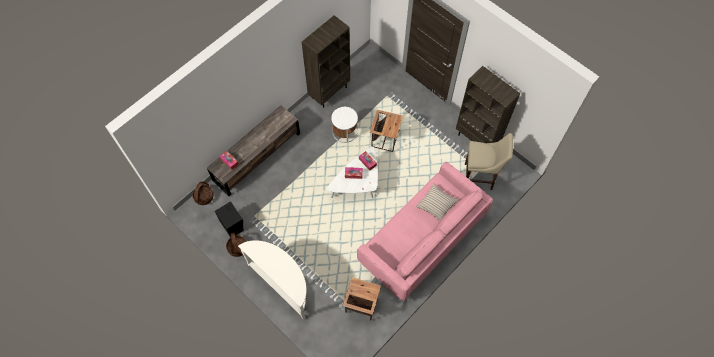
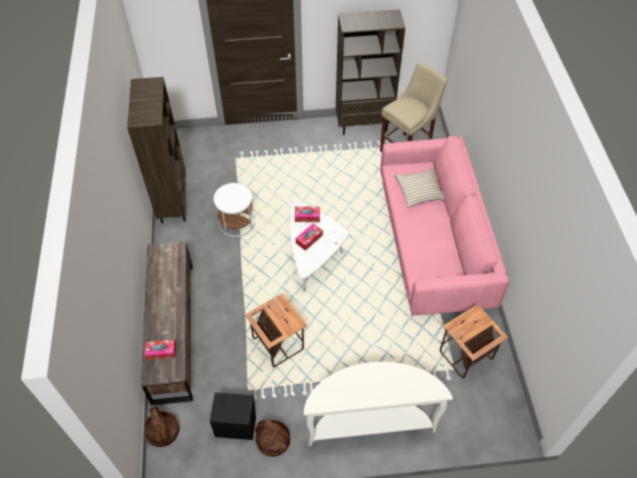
camera: 50 degrees left, 10 degrees down
side table [370,110,403,152] -> side table moved to [245,293,307,367]

